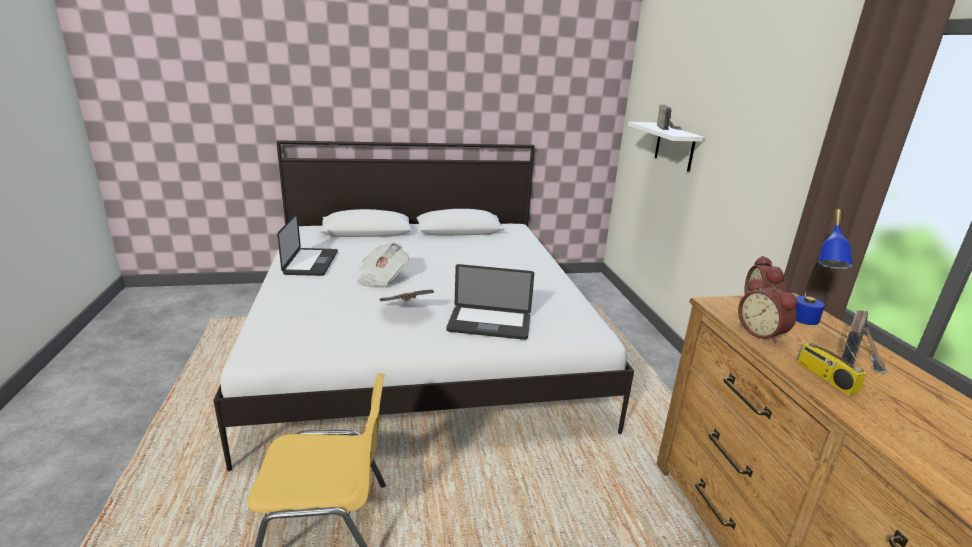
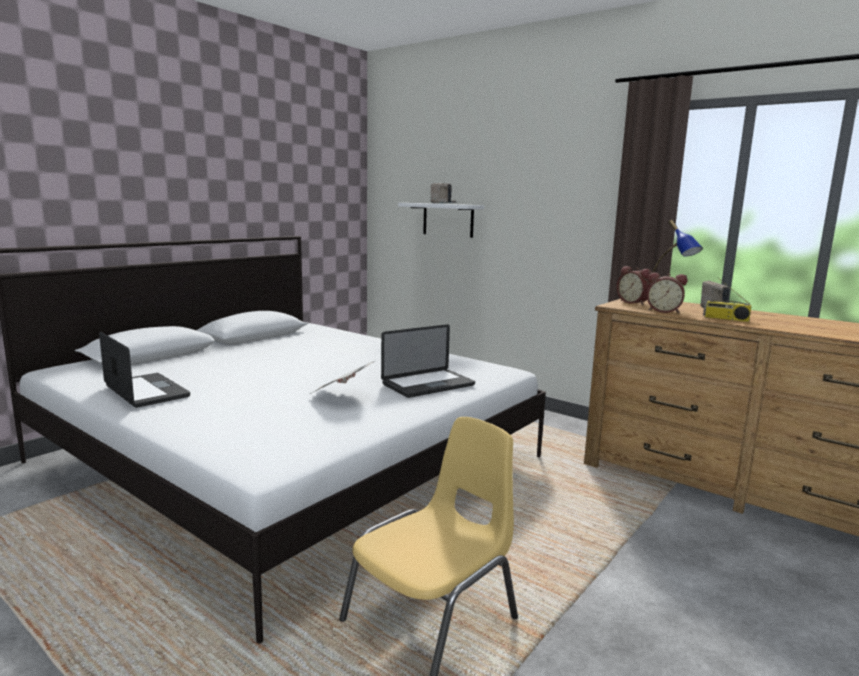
camera: 40 degrees left, 10 degrees down
newspaper [357,243,409,286] -> none

